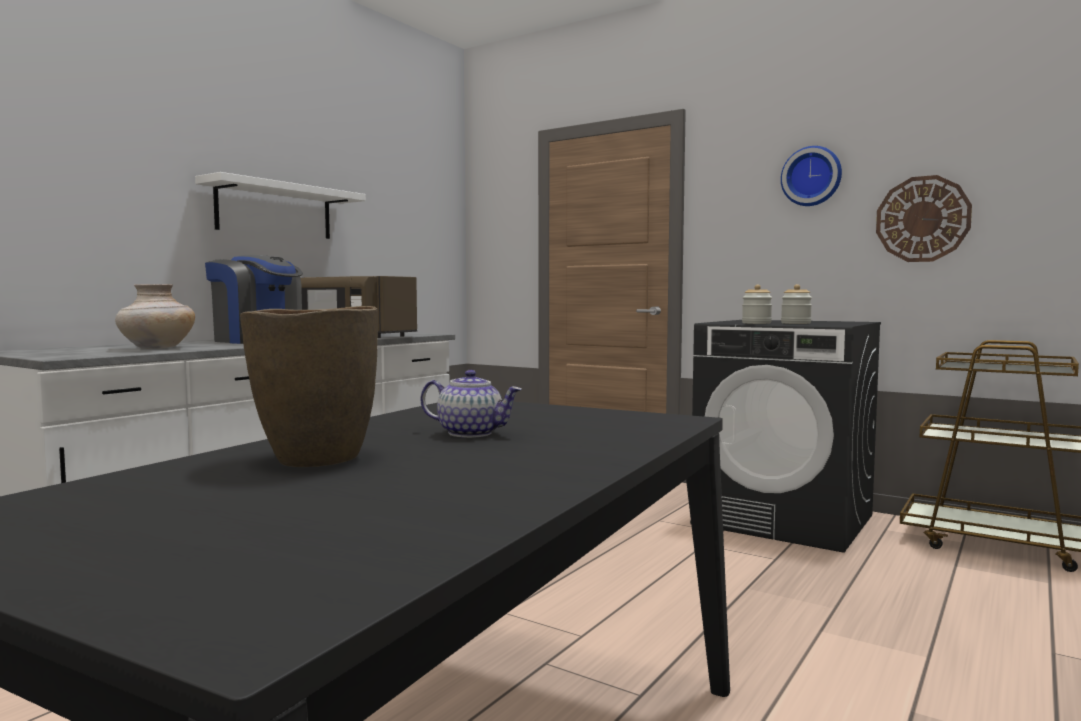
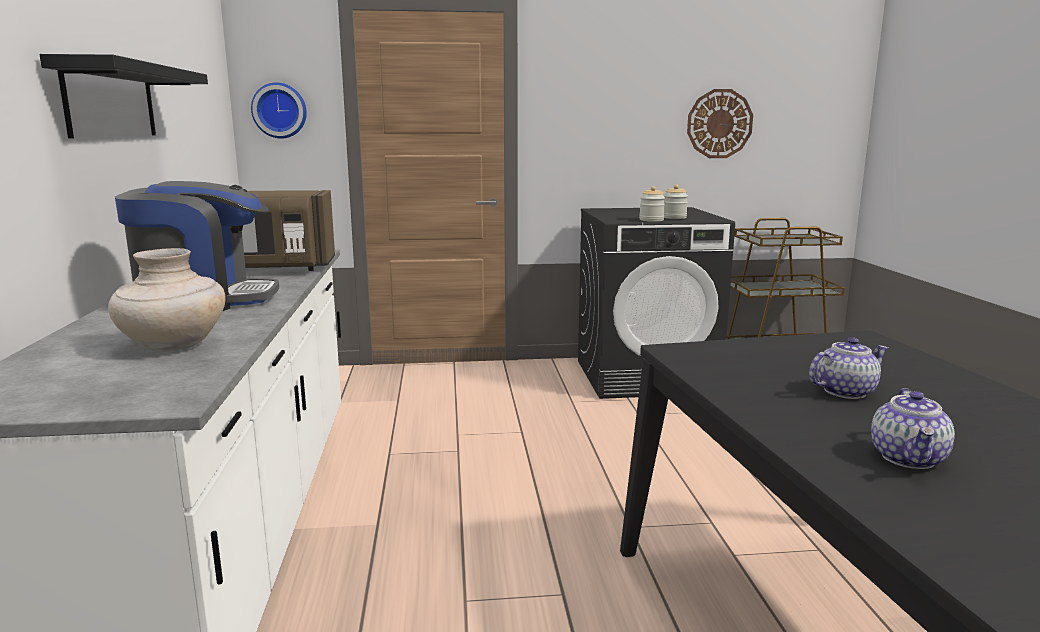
camera: 40 degrees left, 10 degrees up
white shelf [195,172,366,239] -> black shelf [40,54,208,139]
brown vase [240,306,378,467] -> teapot [871,388,955,469]
wall clock [781,146,842,206] -> wall clock moved to [251,83,307,139]

